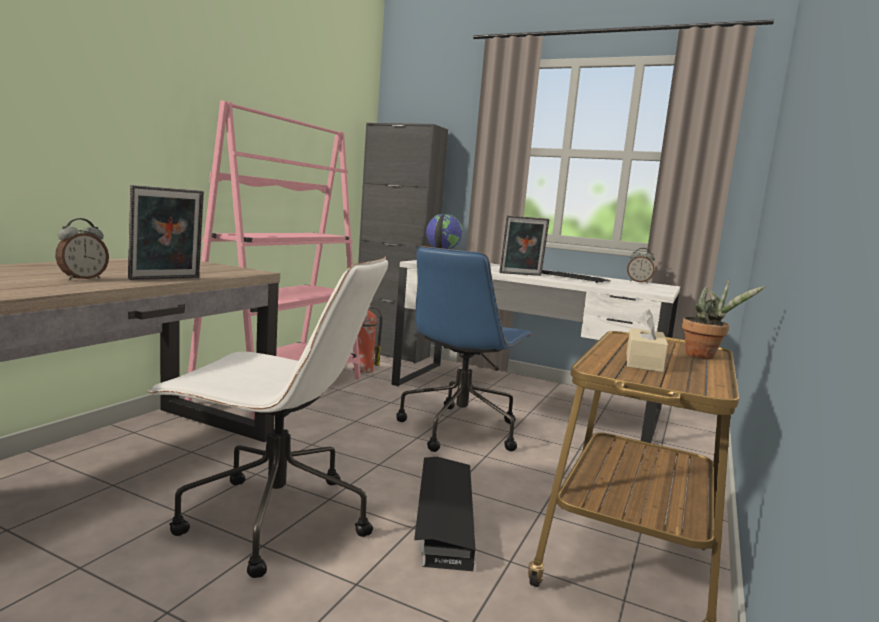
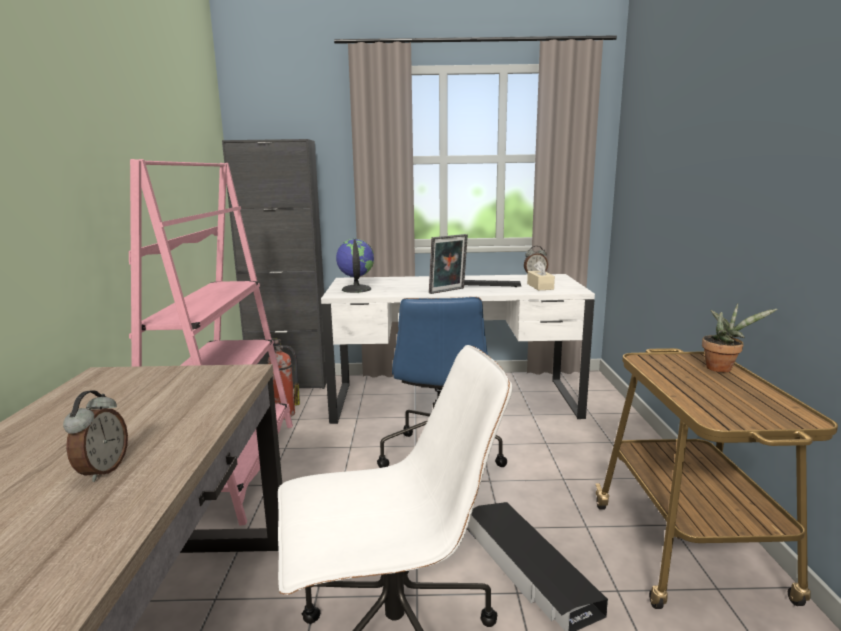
camera: 25 degrees left, 5 degrees up
picture frame [128,185,204,280] -> none
beige tissue box [627,309,668,372] -> beige tissue box moved to [527,260,555,290]

